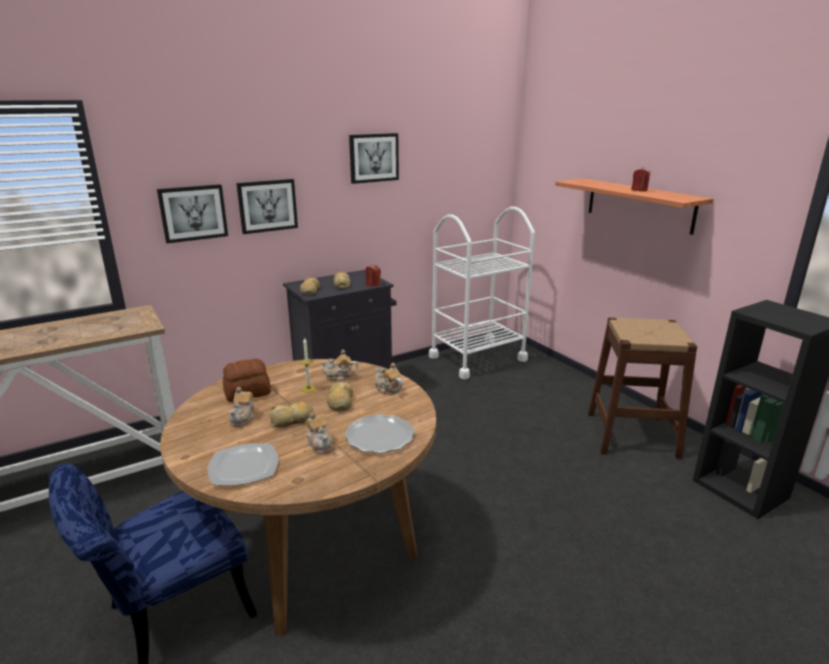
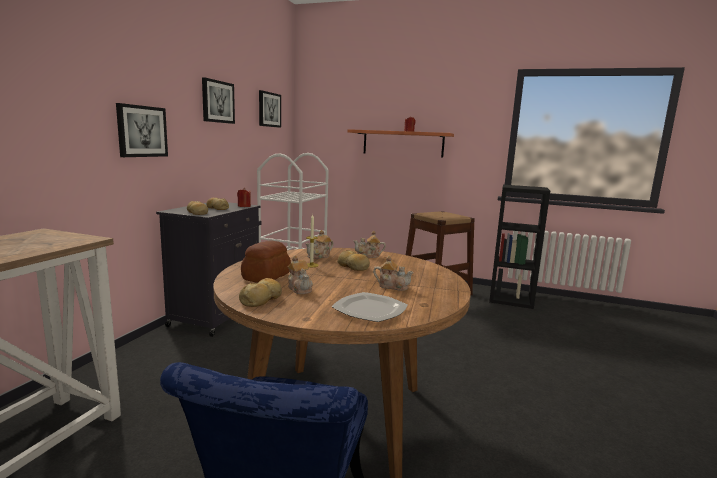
camera: 40 degrees left, 10 degrees down
picture [157,184,228,243] -> picture moved to [259,90,281,128]
bread [269,402,314,428] -> bread moved to [239,278,282,307]
plate [344,414,415,453] -> none

